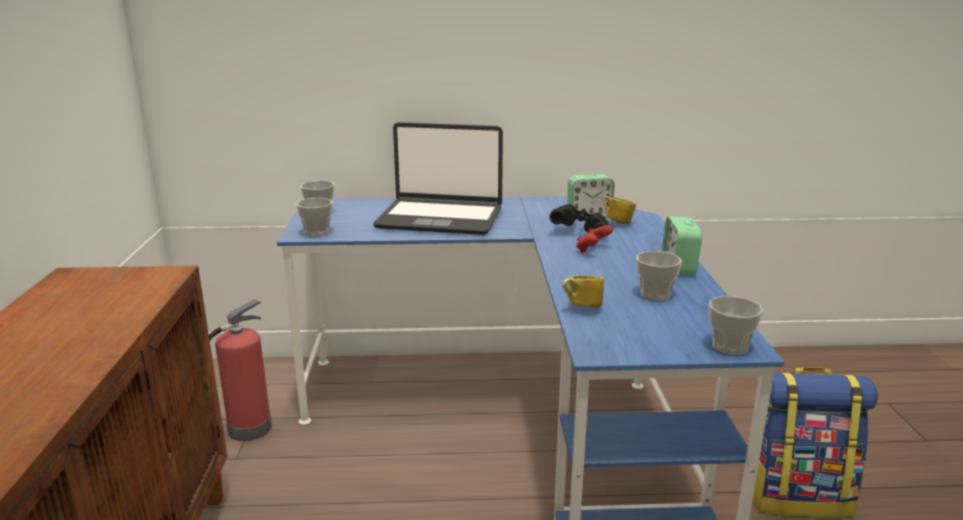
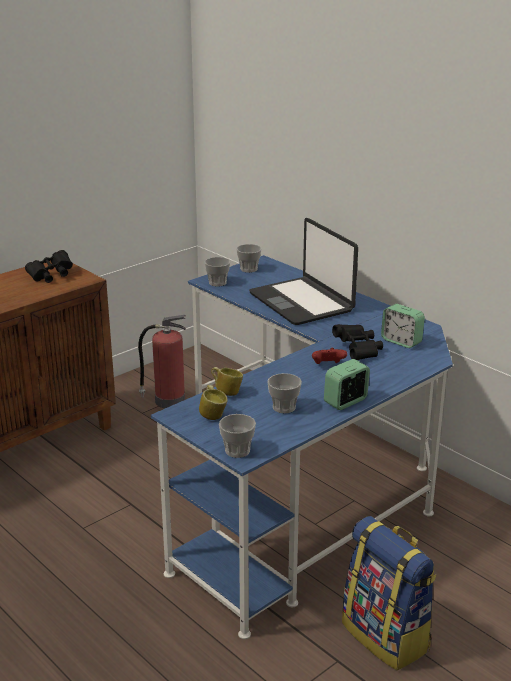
camera: 50 degrees right, 5 degrees up
mug [602,196,636,224] -> mug moved to [199,385,228,420]
none -> black binoculars [25,250,73,283]

